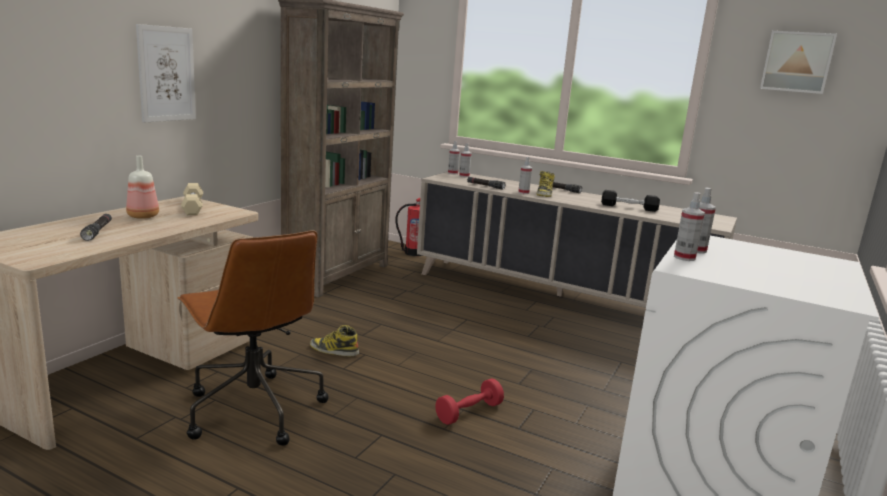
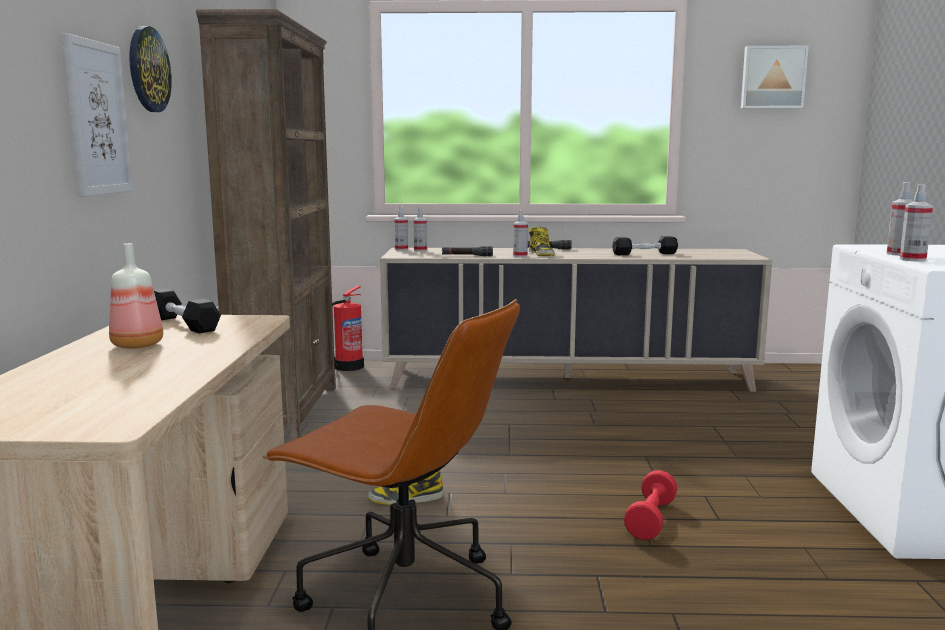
camera: 25 degrees left, 5 degrees down
black flashlight [80,214,112,241] -> none
beige dumbbell [181,183,203,215] -> black dumbbell [154,288,221,334]
none -> wall clock [129,26,172,112]

